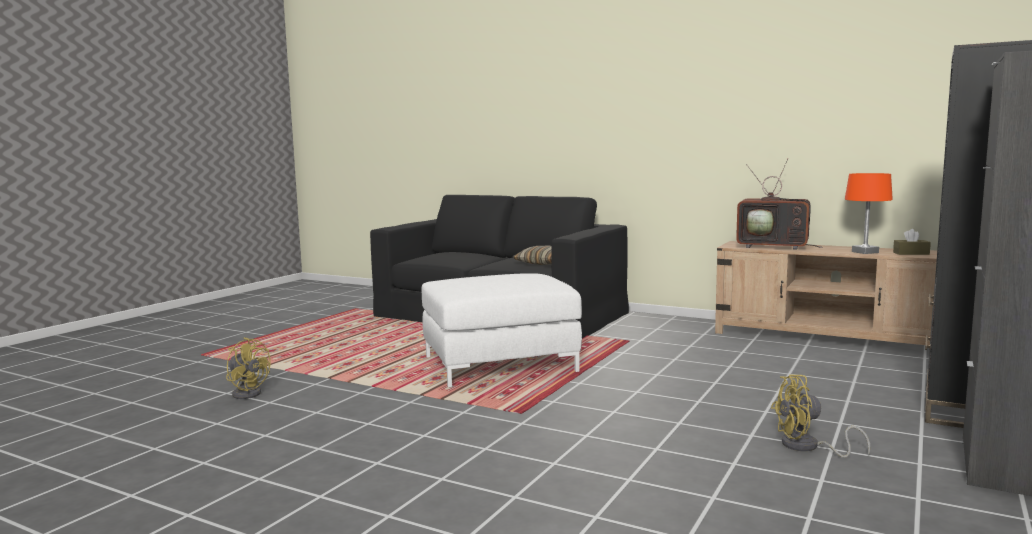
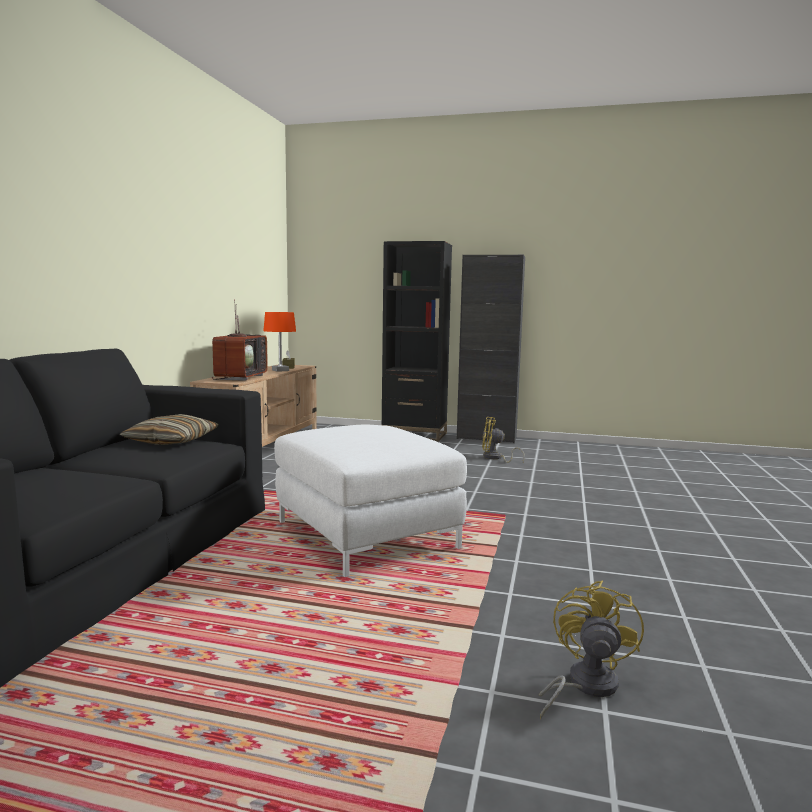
camera: 105 degrees left, 0 degrees up
yellow fan [771,374,870,458] -> yellow fan turned 120 degrees clockwise [482,417,525,463]

